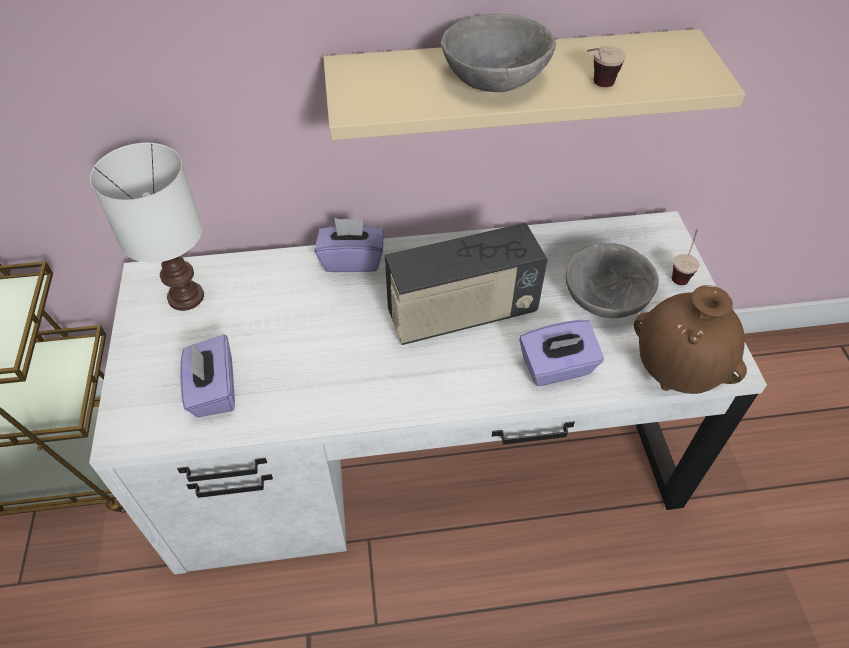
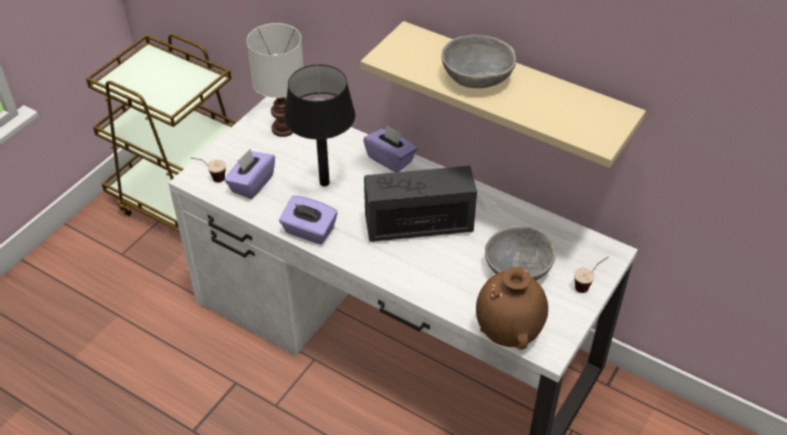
camera: 40 degrees right, 5 degrees down
radio [385,223,547,345] -> radio turned 150 degrees clockwise [364,166,477,242]
purple tissue box [519,320,604,386] -> purple tissue box moved to [279,196,337,244]
cup [587,46,626,87] -> cup moved to [191,158,226,182]
none -> black table lamp [284,64,355,187]

